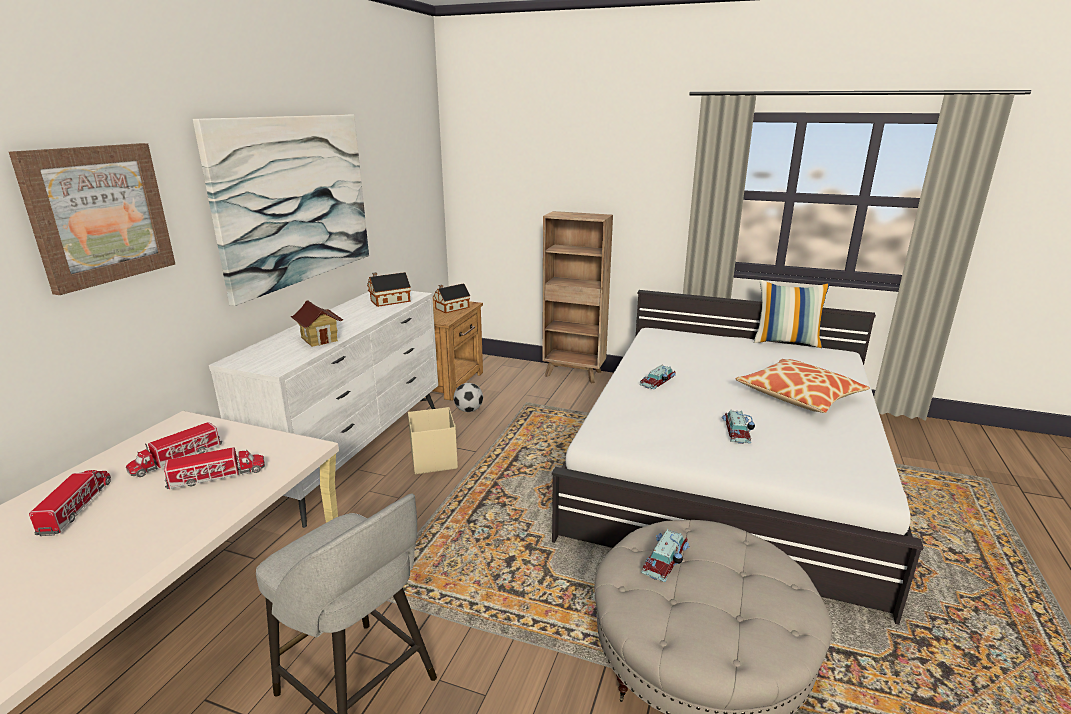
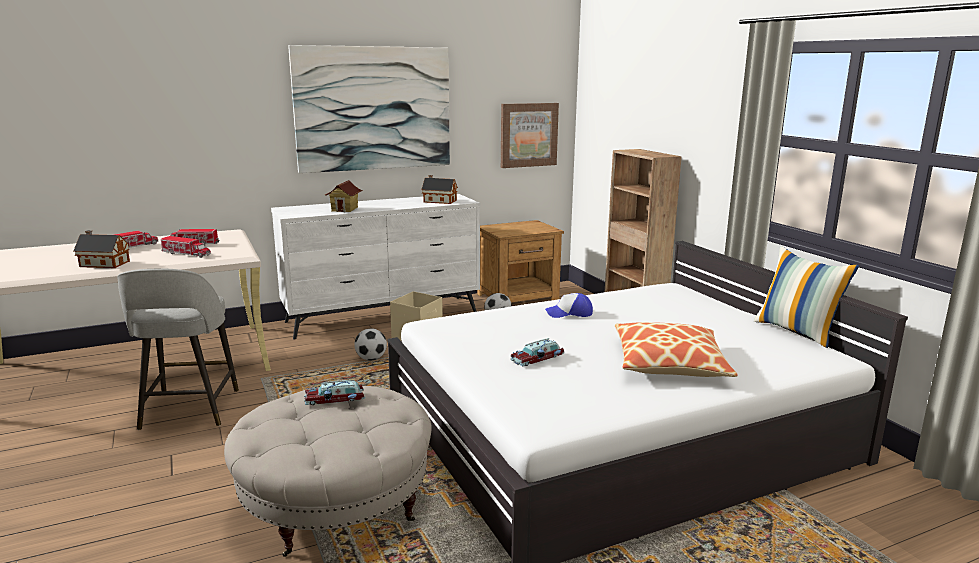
camera: 45 degrees right, 5 degrees down
picture [9,143,175,295] -> picture moved to [501,103,559,168]
toy house [433,283,470,313] -> toy house moved to [73,230,130,268]
toy car [640,364,676,389] -> cap [545,293,593,318]
none -> football [354,328,387,361]

